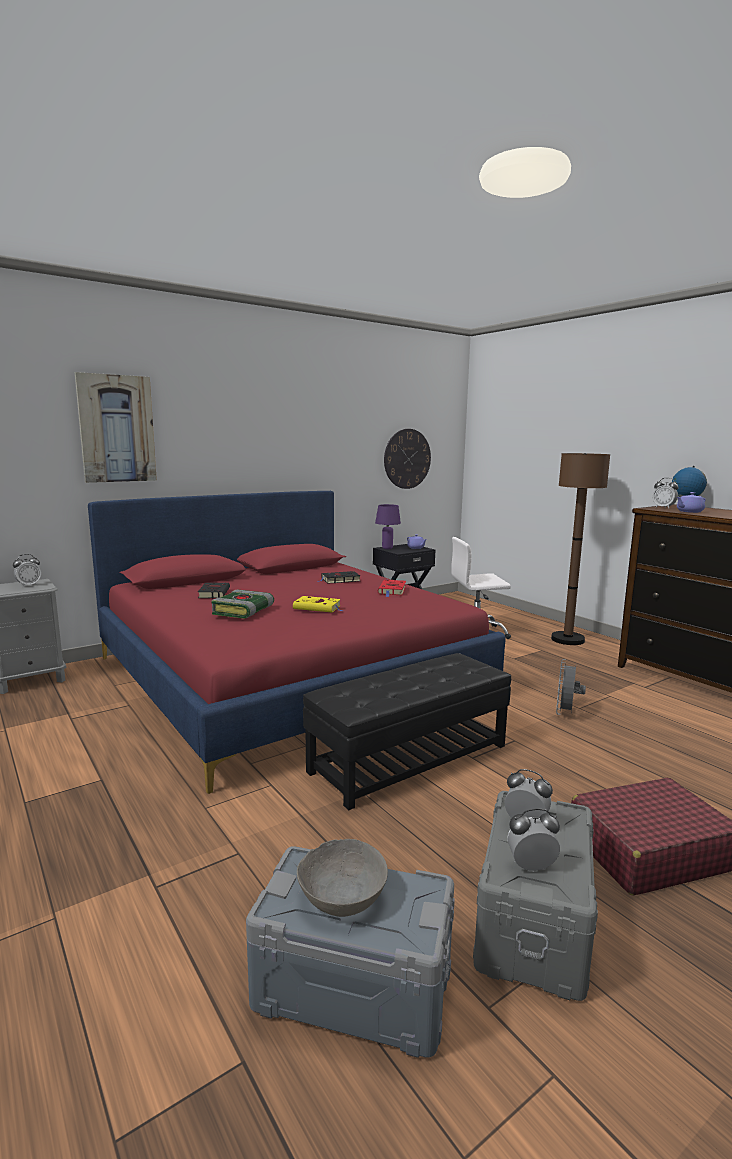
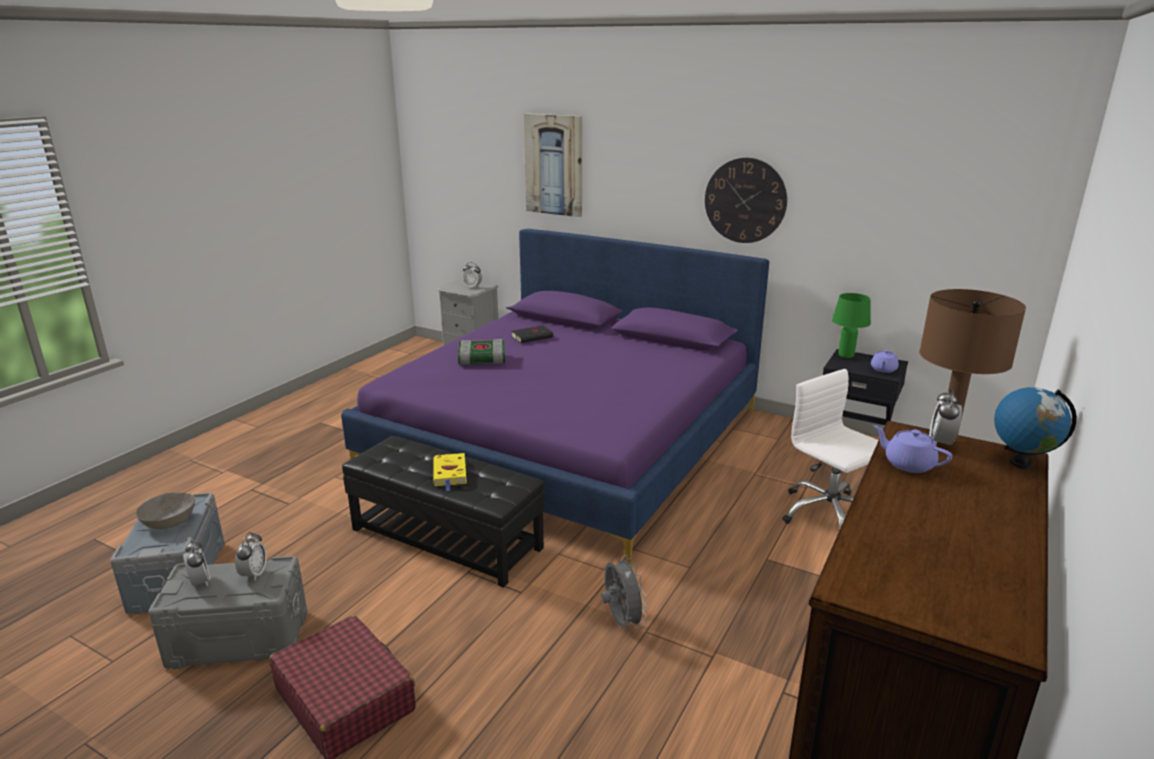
camera: 65 degrees right, 10 degrees up
red bed [88,491,506,794] -> purple bed [341,229,769,565]
yellow book [293,596,344,613] -> yellow book moved to [434,453,467,491]
black book [318,571,360,584] -> none
purple table lamp [375,504,401,549] -> green table lamp [832,293,871,358]
red book [378,580,406,597] -> none
wall clock [384,429,431,489] -> wall clock moved to [705,158,787,243]
grey fan [556,659,586,715] -> grey fan turned 75 degrees clockwise [601,555,647,628]

